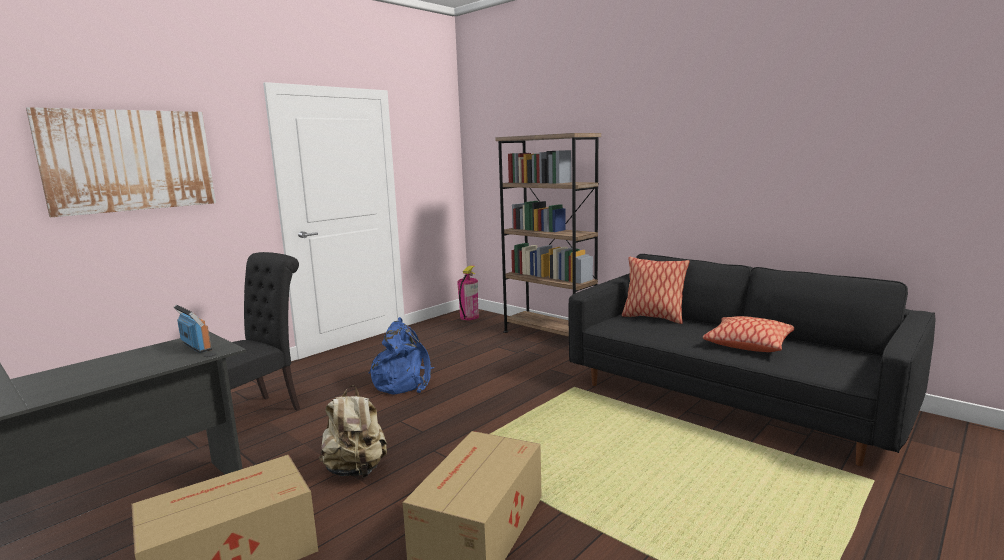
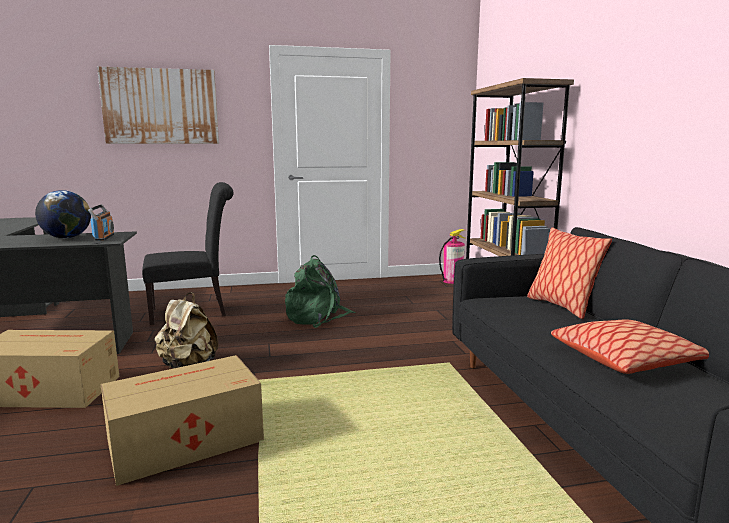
camera: 35 degrees right, 0 degrees up
blue backpack [369,317,434,395] -> green backpack [285,255,356,328]
none -> globe [35,190,91,238]

